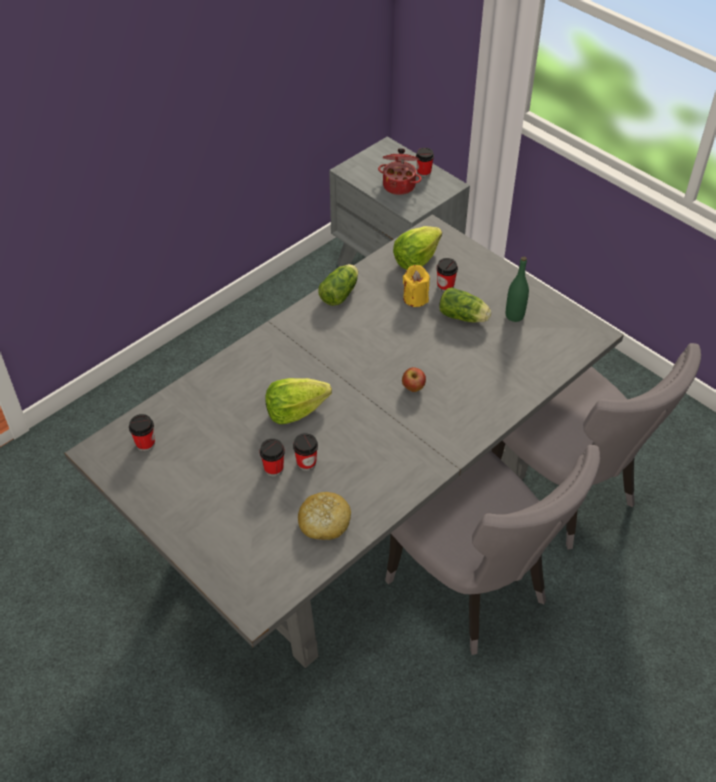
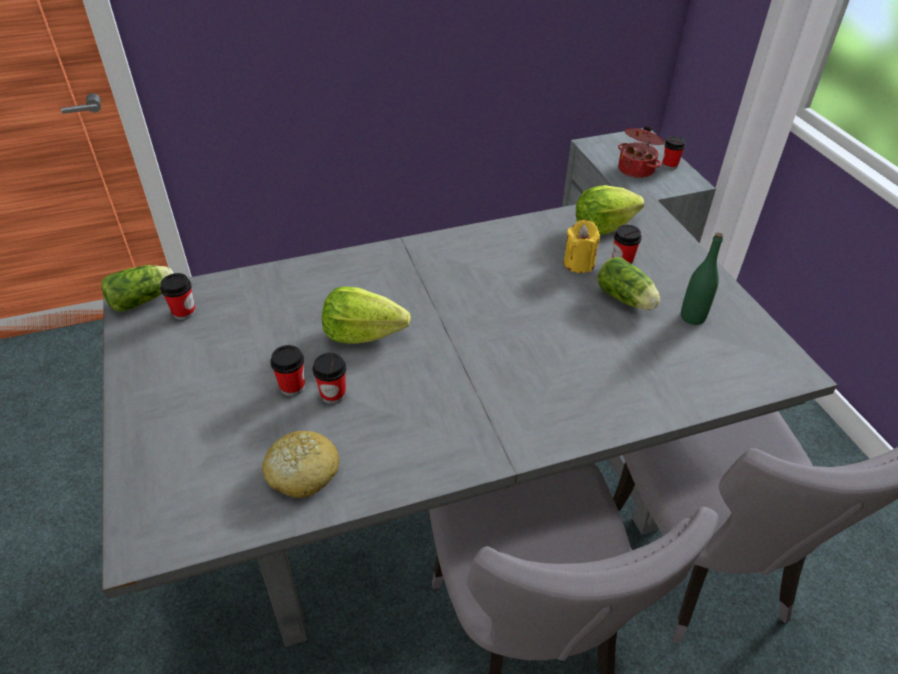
camera: 25 degrees right, 5 degrees down
lettuce [318,264,358,306] -> lettuce moved to [101,265,173,312]
apple [402,367,426,392] -> none

